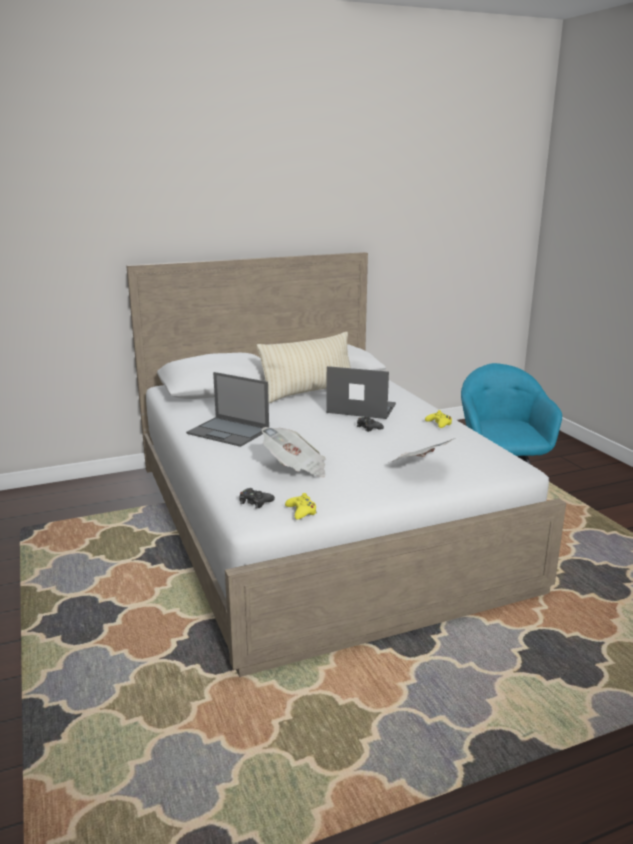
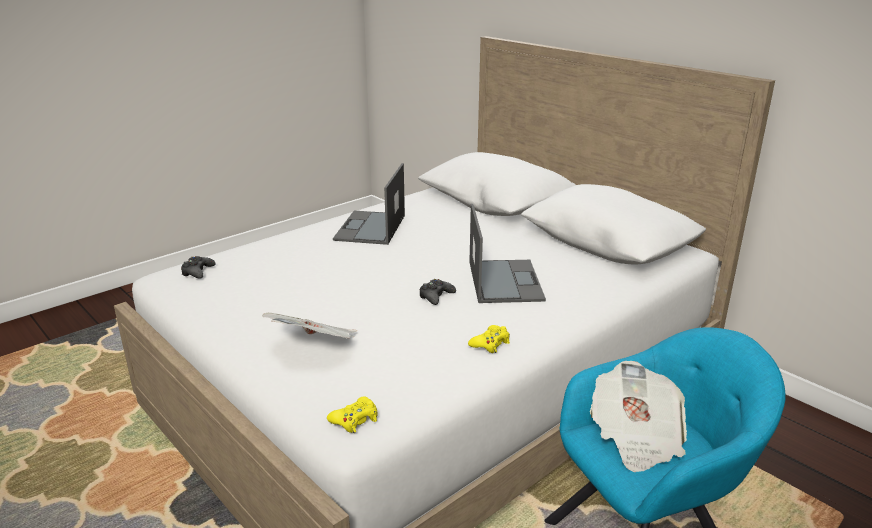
camera: 70 degrees right, 5 degrees up
beige pillow [257,332,351,403] -> none
newspaper [262,427,326,477] -> newspaper moved to [590,361,687,472]
yellow game controller [285,493,317,519] -> yellow game controller moved to [327,396,378,433]

